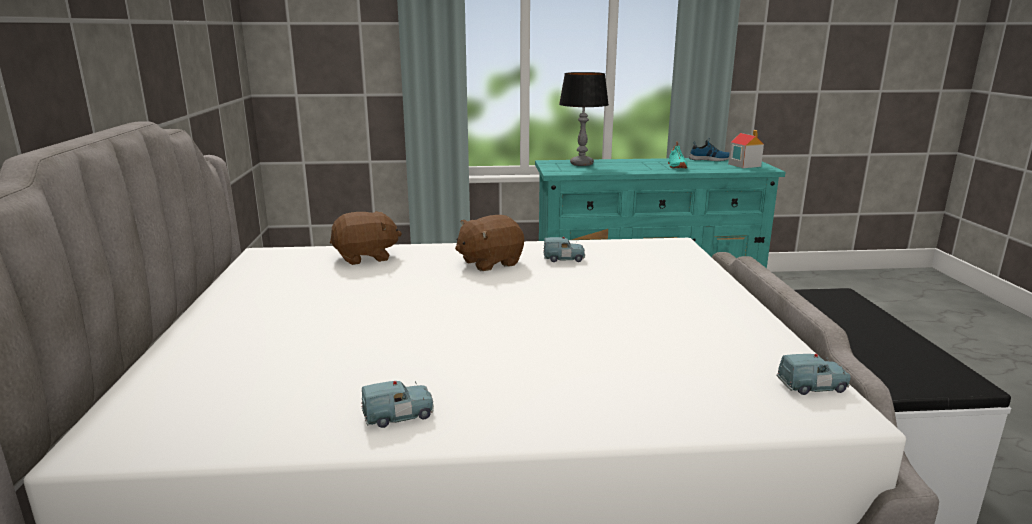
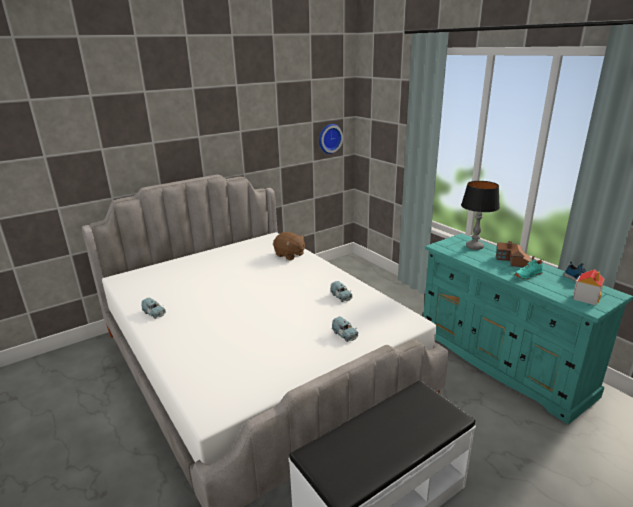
camera: 60 degrees right, 5 degrees up
brown plush toy [455,215,524,271] -> none
blue toy car [777,354,851,395] -> blue toy car moved to [331,316,358,342]
none -> wall clock [319,124,343,154]
none -> toy house [496,241,531,267]

